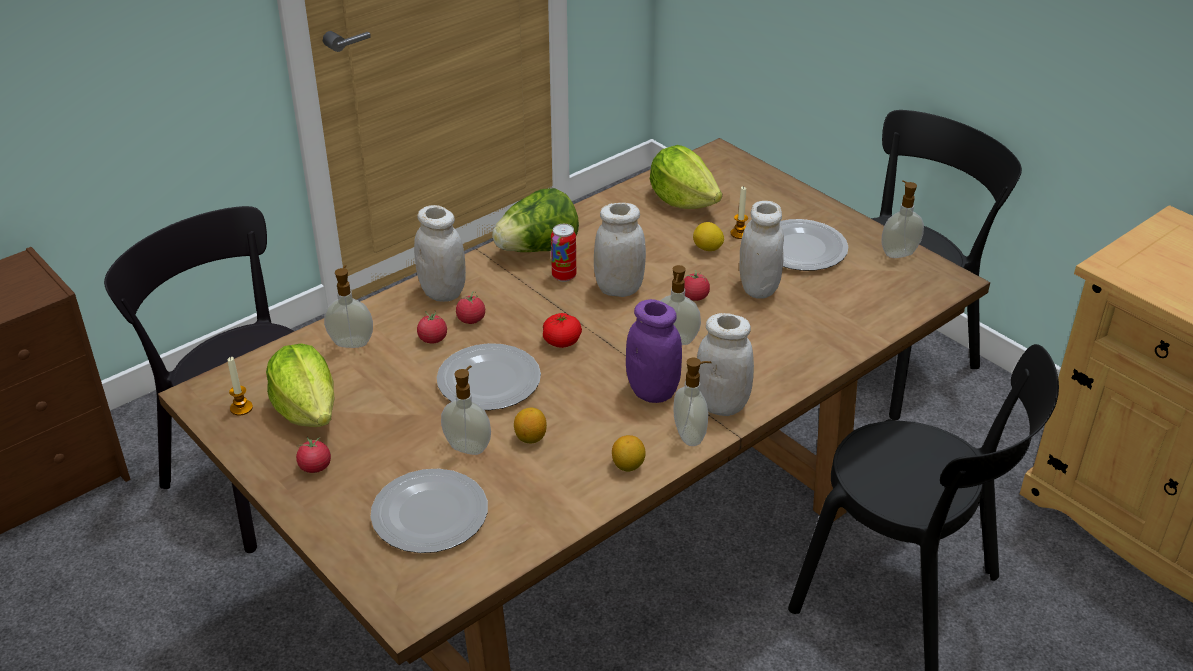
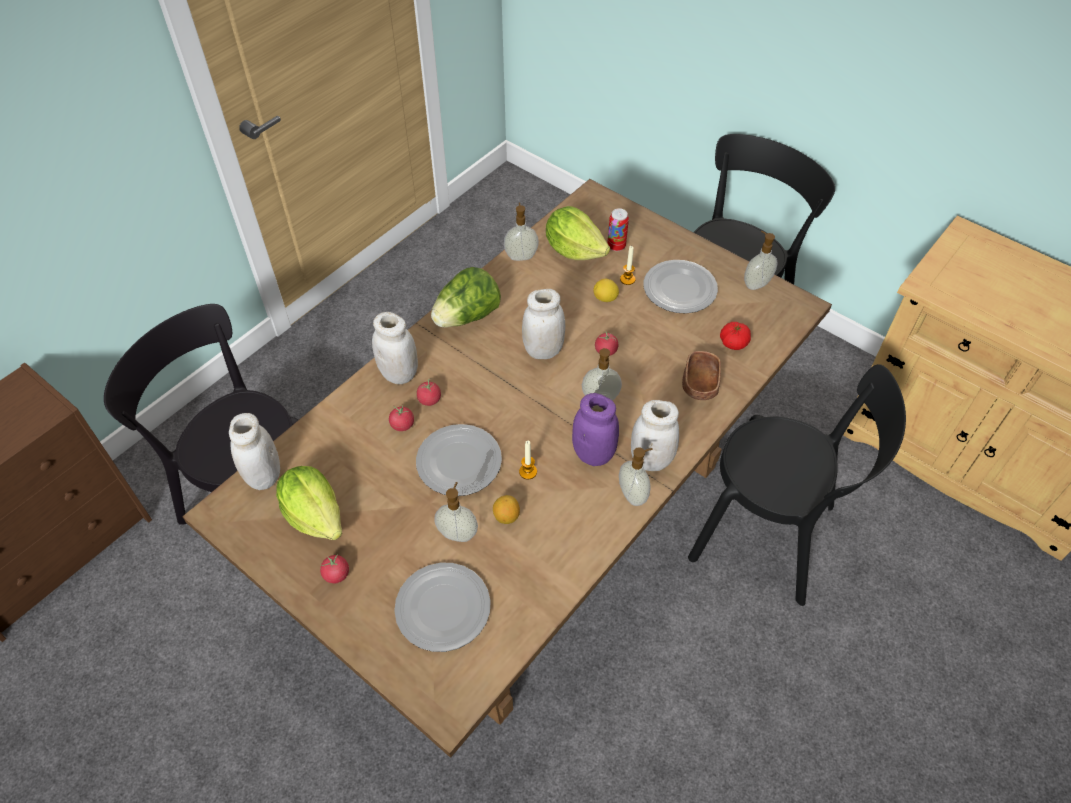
camera: 10 degrees left, 15 degrees up
candle [228,357,253,416] -> candle moved to [519,441,537,480]
soap dispenser [324,265,373,348] -> soap dispenser moved to [504,202,539,261]
tomato [543,313,582,348] -> tomato moved to [720,322,751,350]
can [551,224,576,282] -> can moved to [607,208,629,251]
lemon [612,435,646,472] -> none
white jar [740,201,784,299] -> white jar moved to [229,413,280,490]
none -> brown bowl [682,351,721,400]

